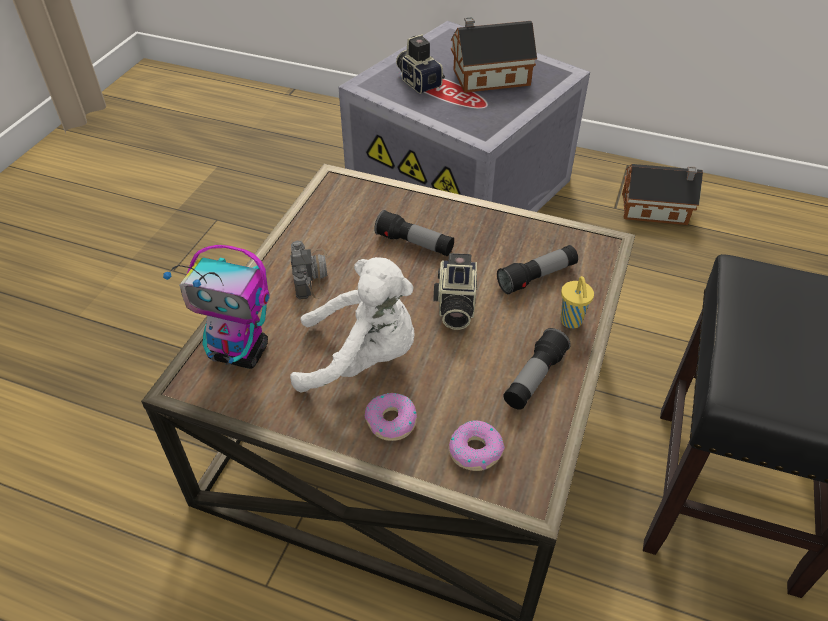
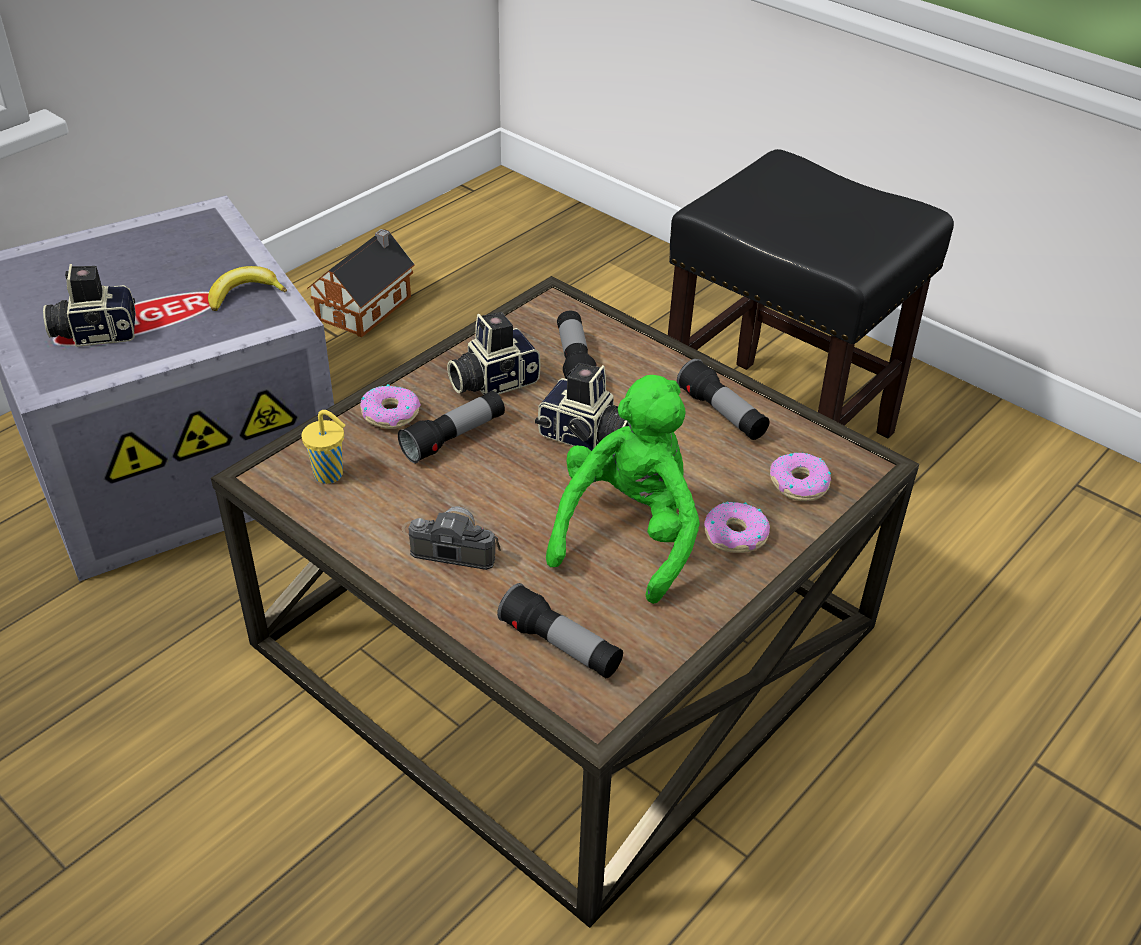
camera: 70 degrees left, 5 degrees down
toy robot [163,245,269,369] -> flashlight [497,583,623,678]
white plush toy [290,257,415,393] -> green plush toy [546,375,700,604]
toy house [451,17,537,93] -> none
yellow cup [561,276,594,328] -> yellow cup moved to [301,410,345,484]
none -> banana [208,266,287,311]
none -> donut [360,384,421,429]
none -> camera [447,312,541,395]

